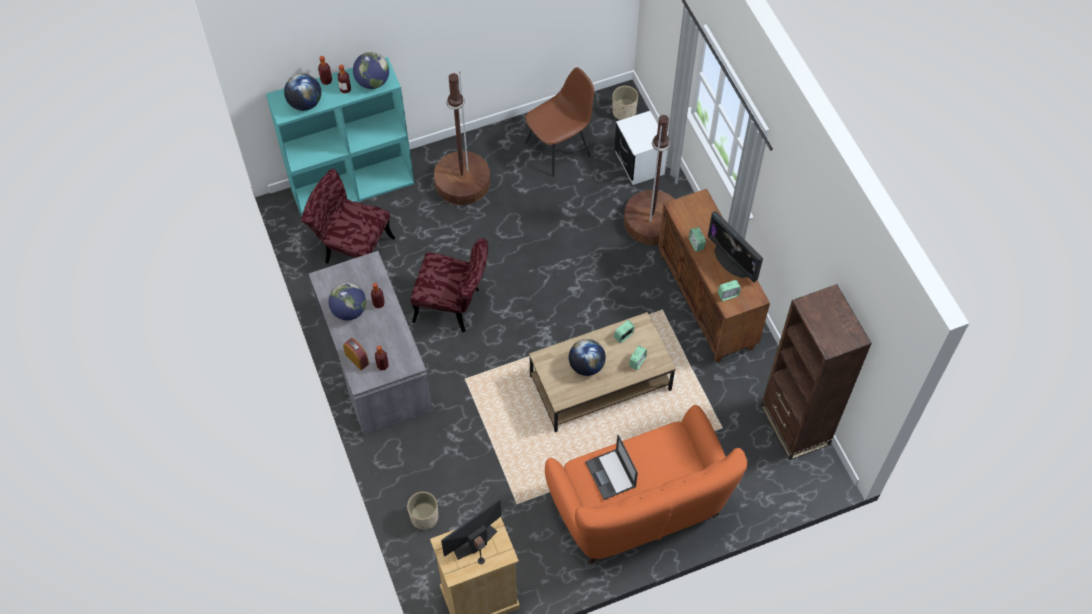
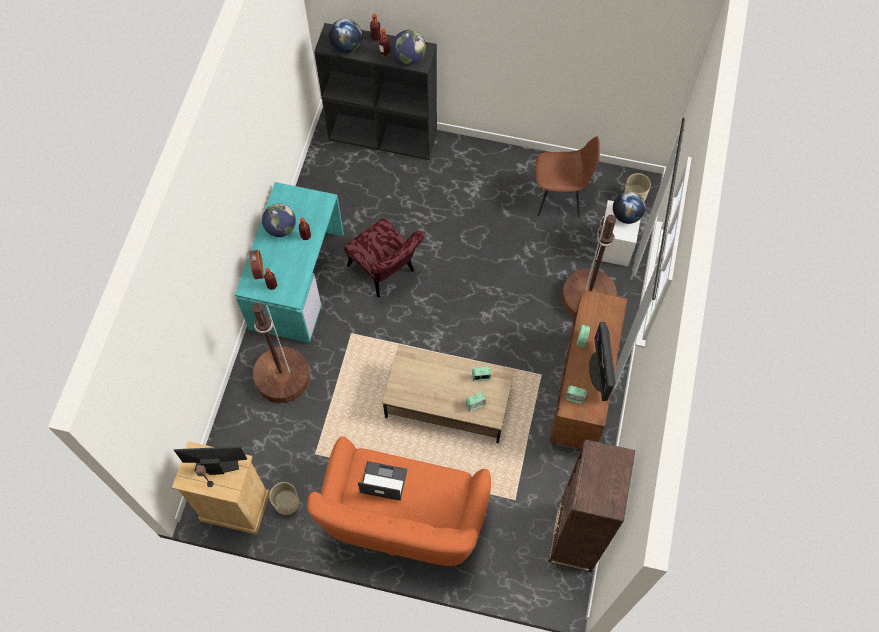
camera: 35 degrees right, 5 degrees up
turquoise bookcase [266,57,414,217] -> black bookcase [314,23,437,160]
red chair [301,169,395,264] -> none
grey desk [309,251,433,436] -> turquoise desk [235,182,344,343]
beige planter [407,492,438,530] -> beige planter moved to [269,482,299,515]
brown floor lamp [434,72,490,205] -> brown floor lamp moved to [252,303,310,403]
globe [569,339,606,376] -> globe moved to [613,191,645,224]
laptop [585,435,638,500] -> laptop turned 90 degrees clockwise [358,461,407,501]

